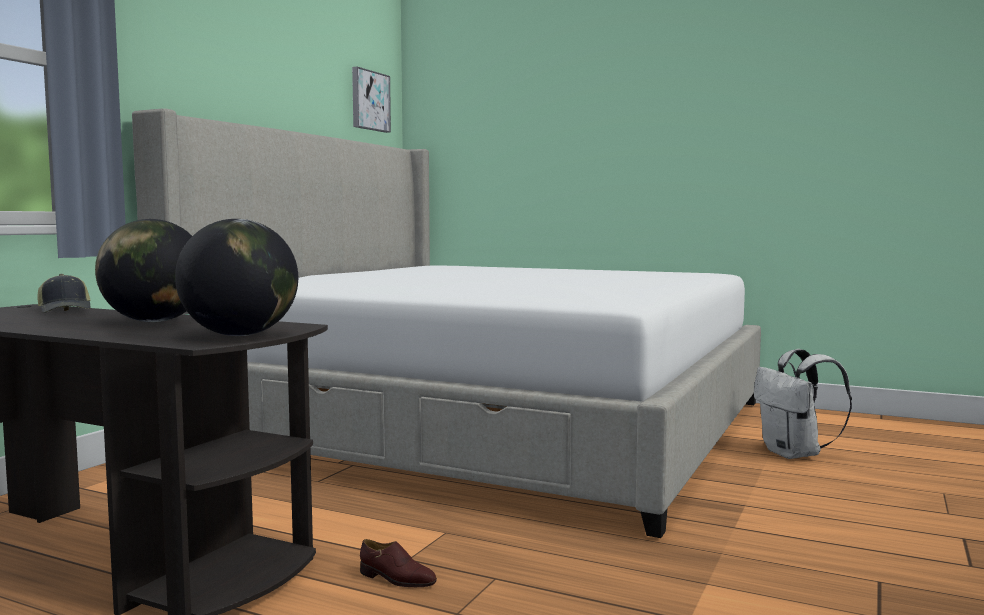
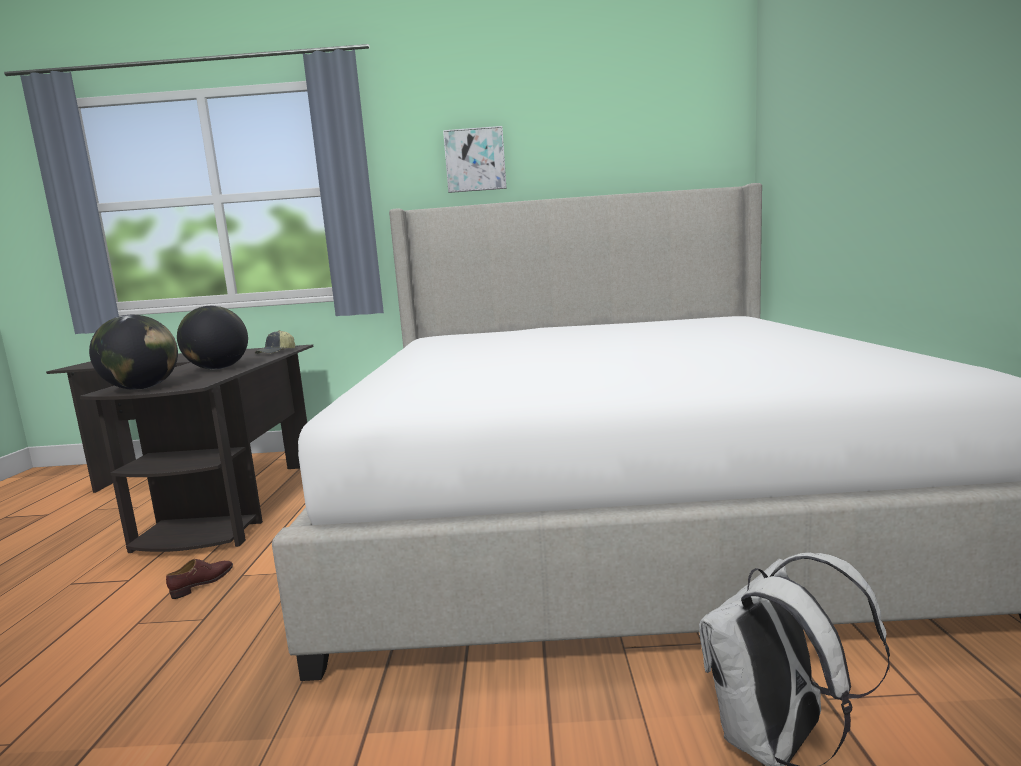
camera: 65 degrees right, 5 degrees up
picture [352,67,391,133] -> picture moved to [443,126,507,193]
brown shoe [360,539,437,587] -> brown shoe turned 150 degrees counterclockwise [166,559,233,599]

